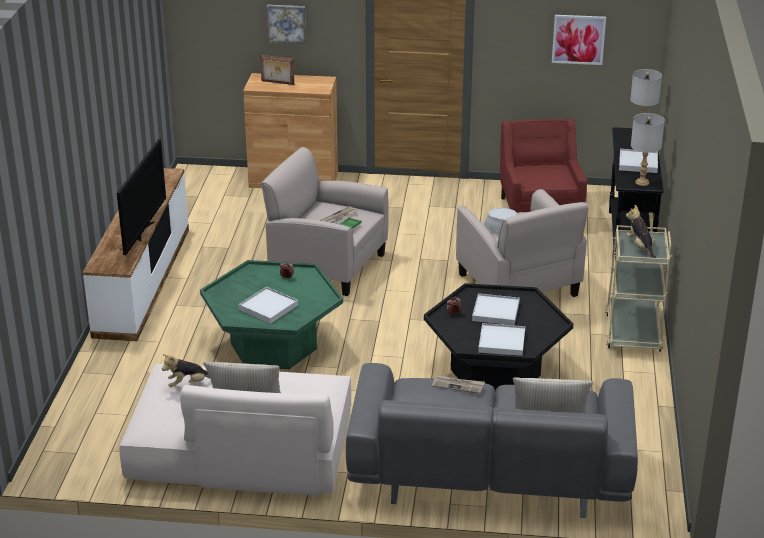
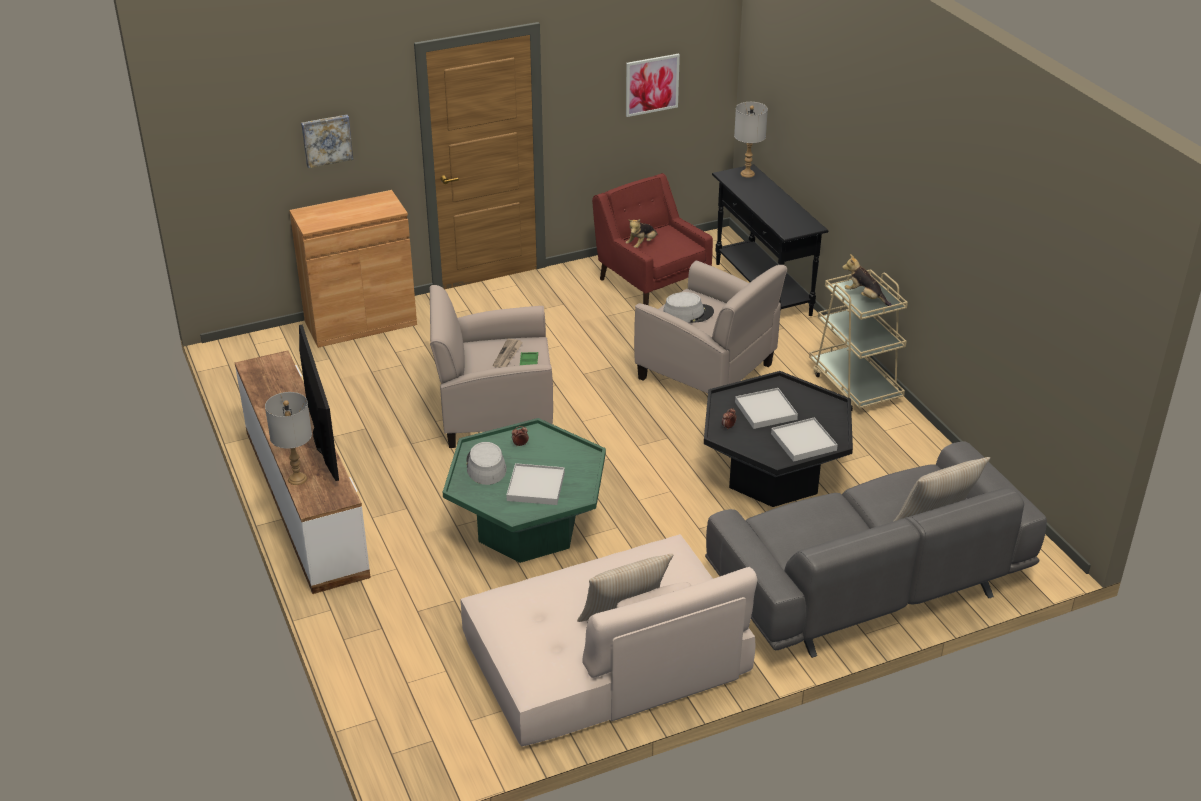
camera: 30 degrees left, 5 degrees up
plush toy [162,354,210,387] -> plush toy moved to [625,219,658,248]
picture frame [260,55,294,85] -> none
newspaper [432,375,485,394] -> none
white tray [619,149,658,173] -> none
grey table lamp [631,113,665,186] -> grey table lamp moved to [265,392,312,485]
none -> grey hat [466,442,506,485]

